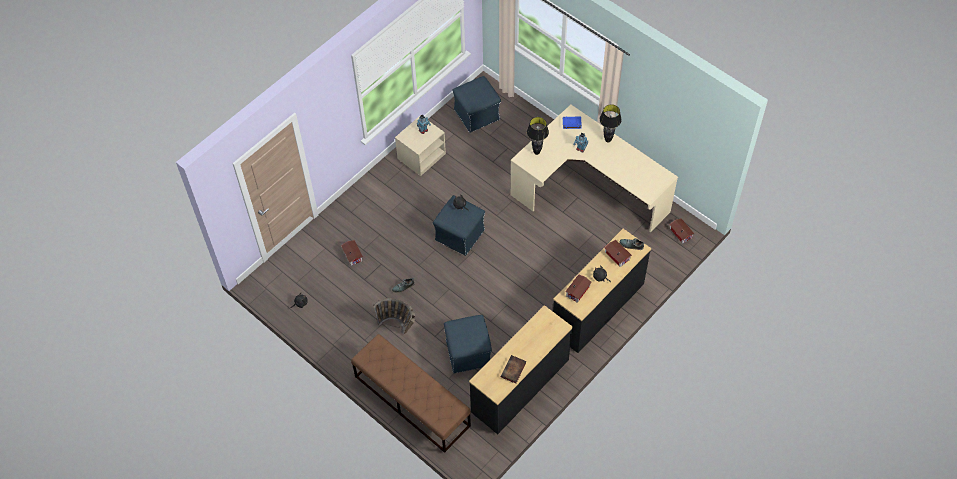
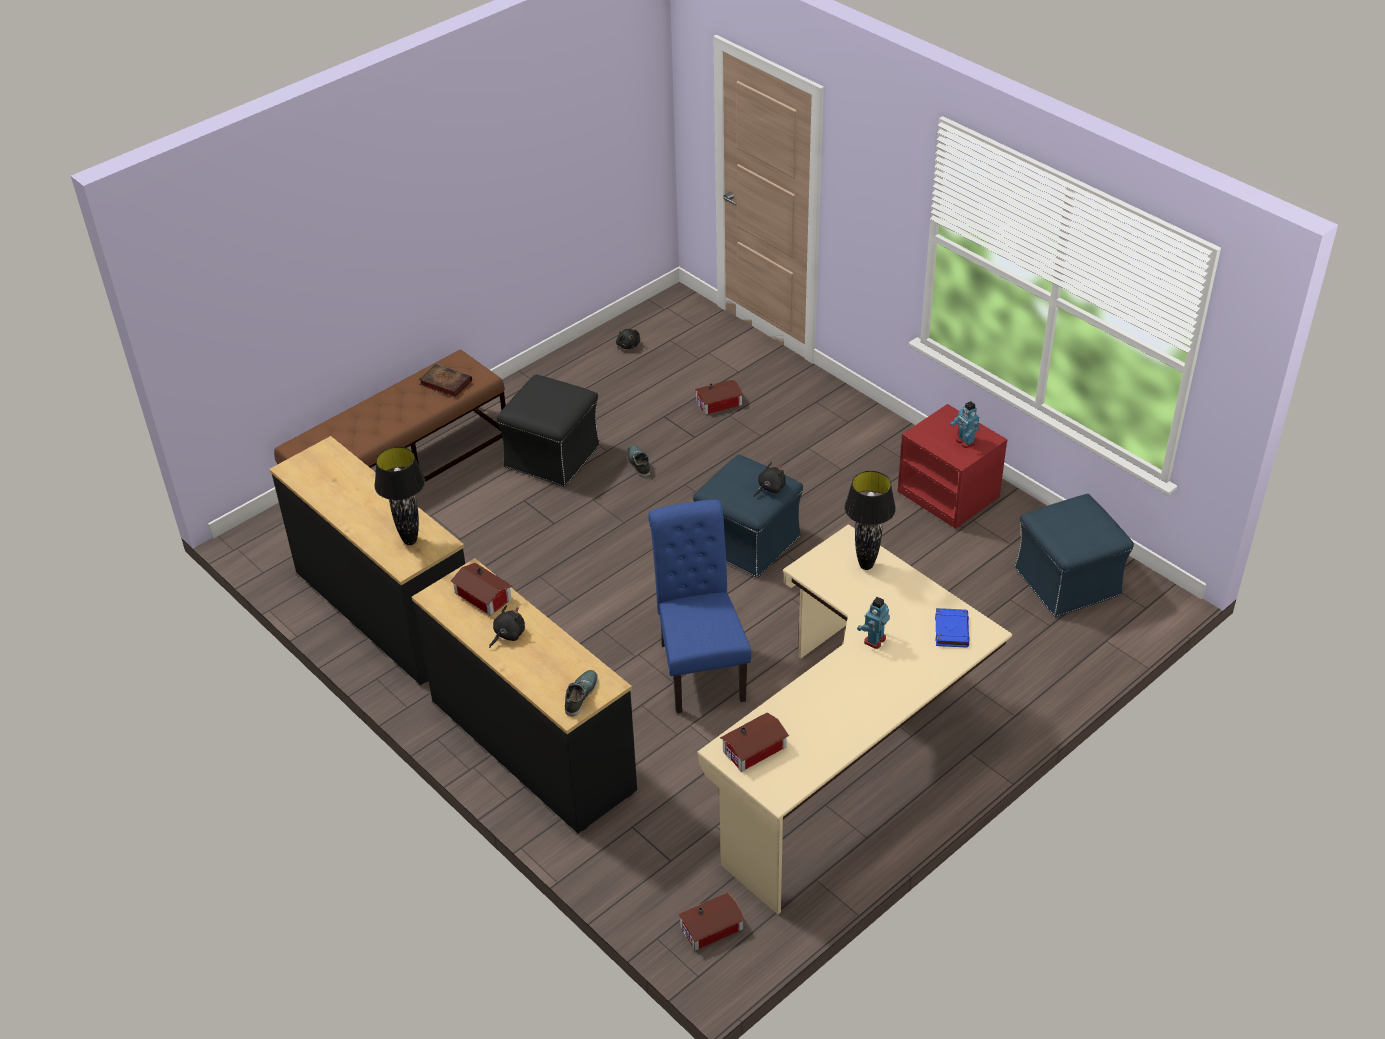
camera: 95 degrees right, 15 degrees down
basket [373,298,415,334] -> black ottoman [497,374,600,487]
beige nightstand [395,115,446,176] -> red nightstand [898,404,1007,529]
blue ottoman [444,315,492,373] -> none
book [501,355,526,384] -> book moved to [419,364,472,397]
black table lamp [600,104,622,143] -> black table lamp moved to [374,447,425,545]
toy house [605,240,632,267] -> toy house moved to [720,712,789,772]
none -> blue chair [648,500,751,713]

